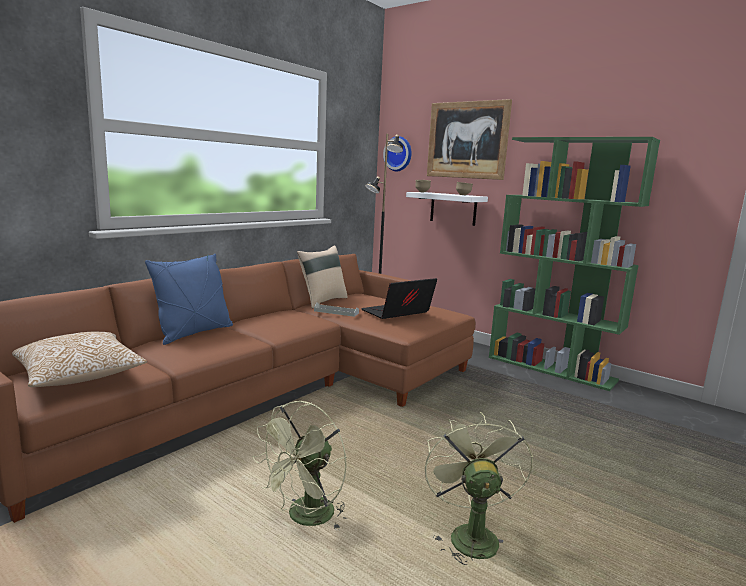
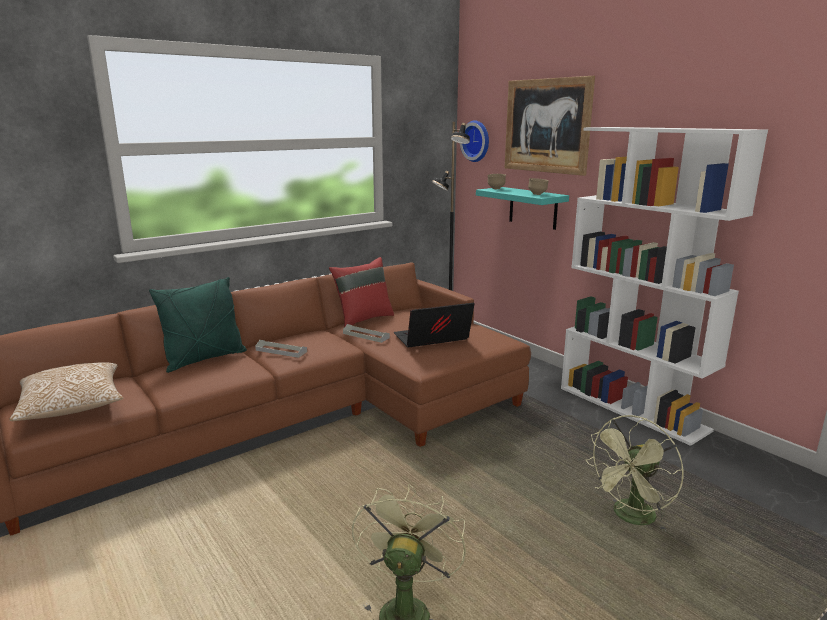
camera: 15 degrees right, 5 degrees up
blue pillow [145,254,233,345] -> green pillow [149,277,247,373]
green fan [253,401,347,529] -> green fan moved to [585,415,684,532]
beige pillow [297,245,348,308] -> red pillow [329,257,394,327]
white shelf [406,192,488,226] -> turquoise shelf [476,187,569,230]
green bookcase [489,137,660,391] -> white bookcase [561,127,768,446]
none -> grey tray [255,340,307,358]

